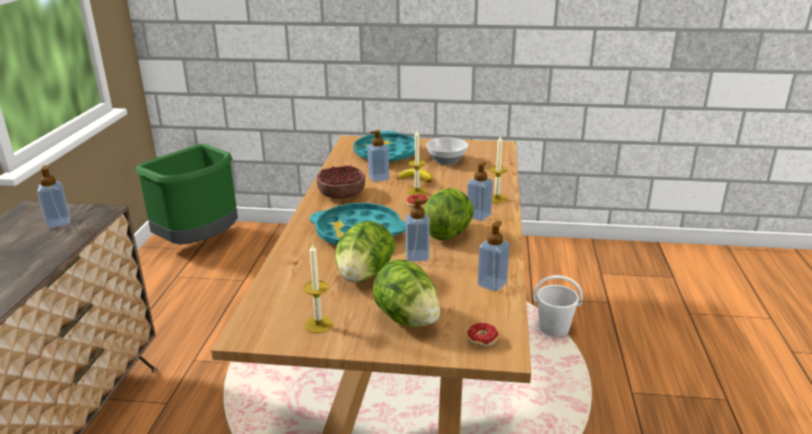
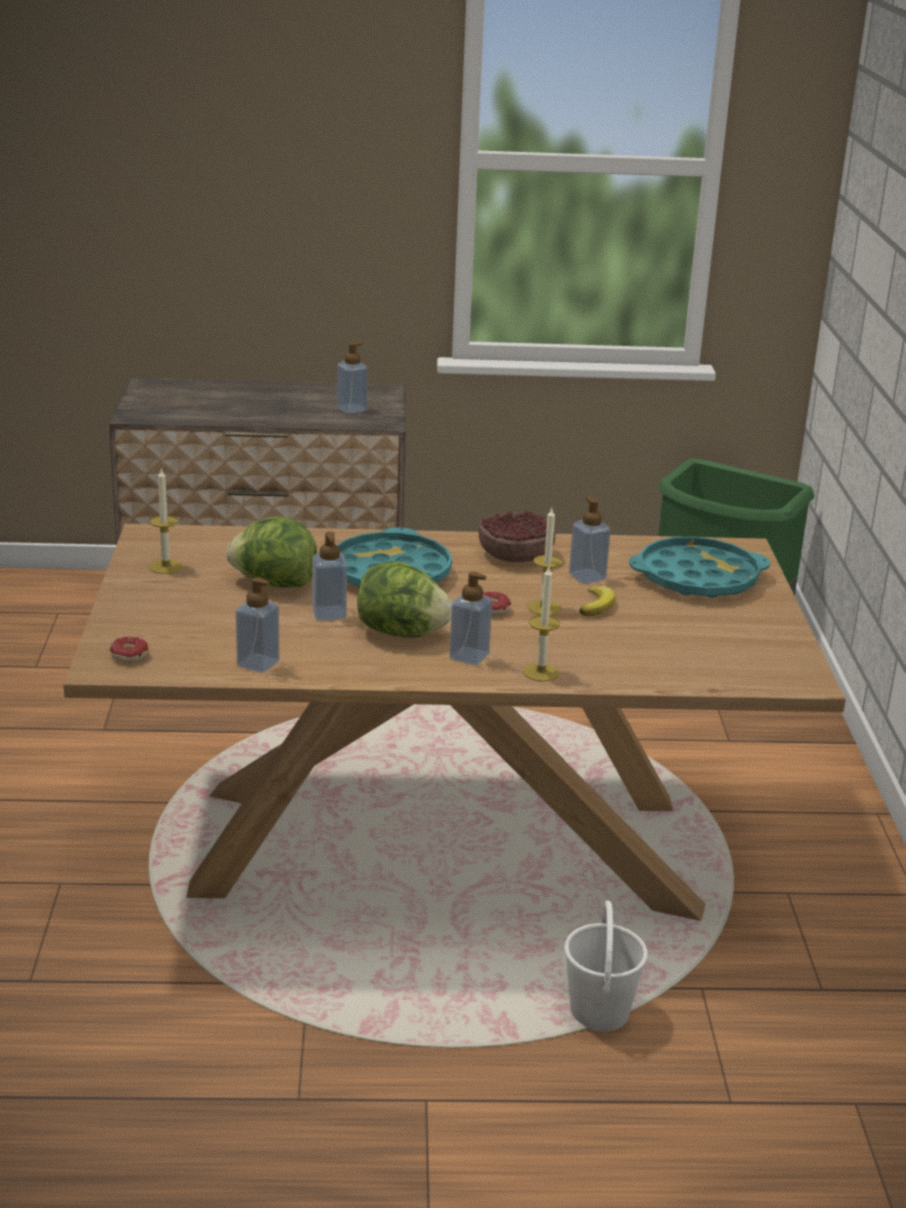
camera: 80 degrees right, 0 degrees up
lettuce [373,260,440,327] -> none
bowl [426,137,468,165] -> none

